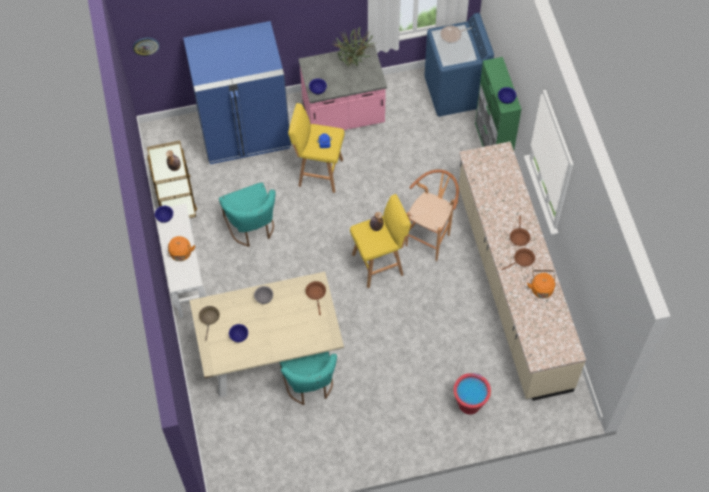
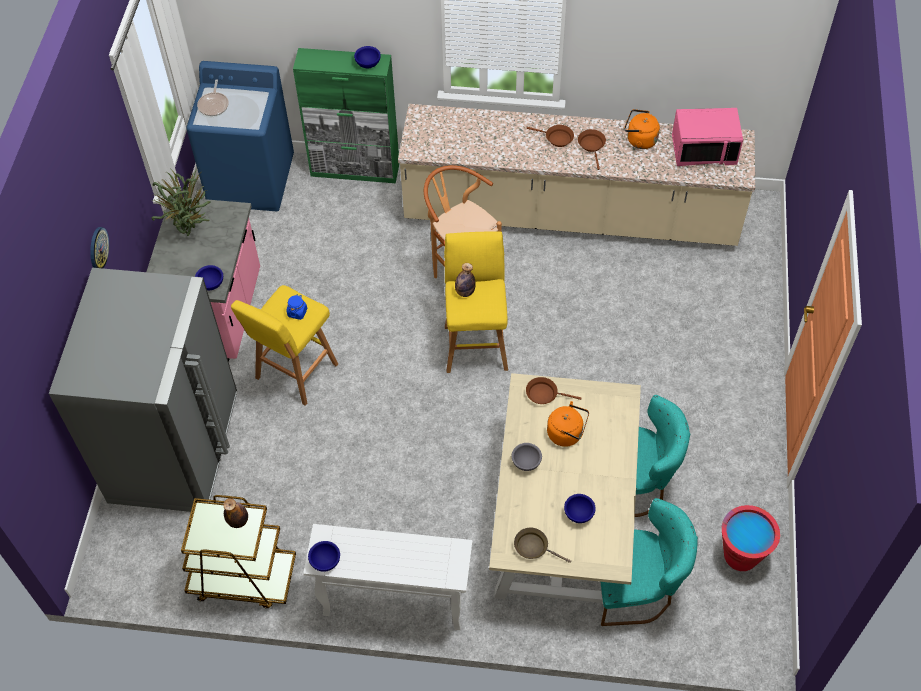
camera: 70 degrees left, 5 degrees down
wall clock [133,38,159,56] -> wall clock moved to [90,227,109,268]
orange kettle [168,236,195,261] -> orange kettle moved to [547,401,589,447]
blue fridge [183,21,291,164] -> grey fridge [49,268,237,512]
turquoise chair [219,182,275,247] -> turquoise chair moved to [601,498,698,626]
red bucket [454,373,491,415] -> red bucket moved to [722,505,780,571]
none -> pink microwave [672,108,743,166]

